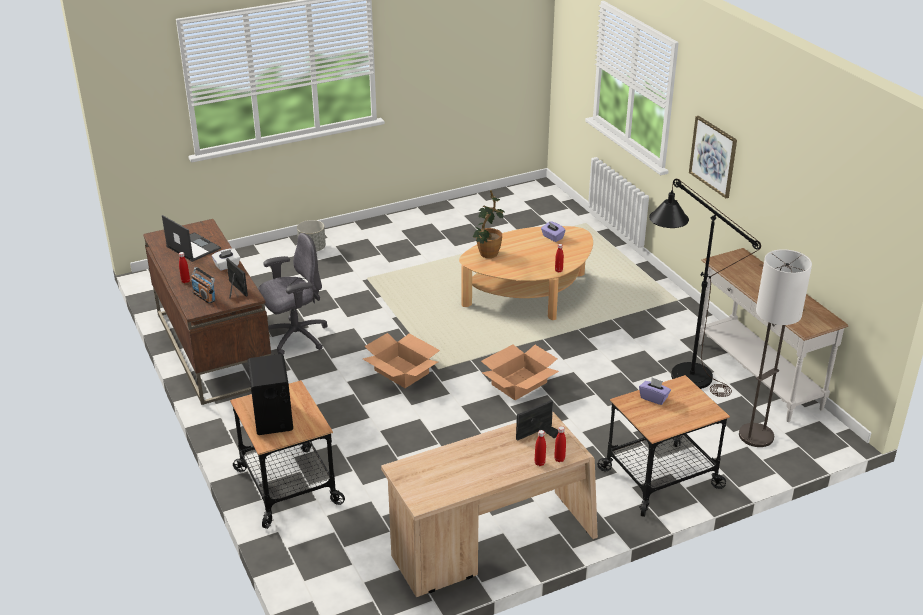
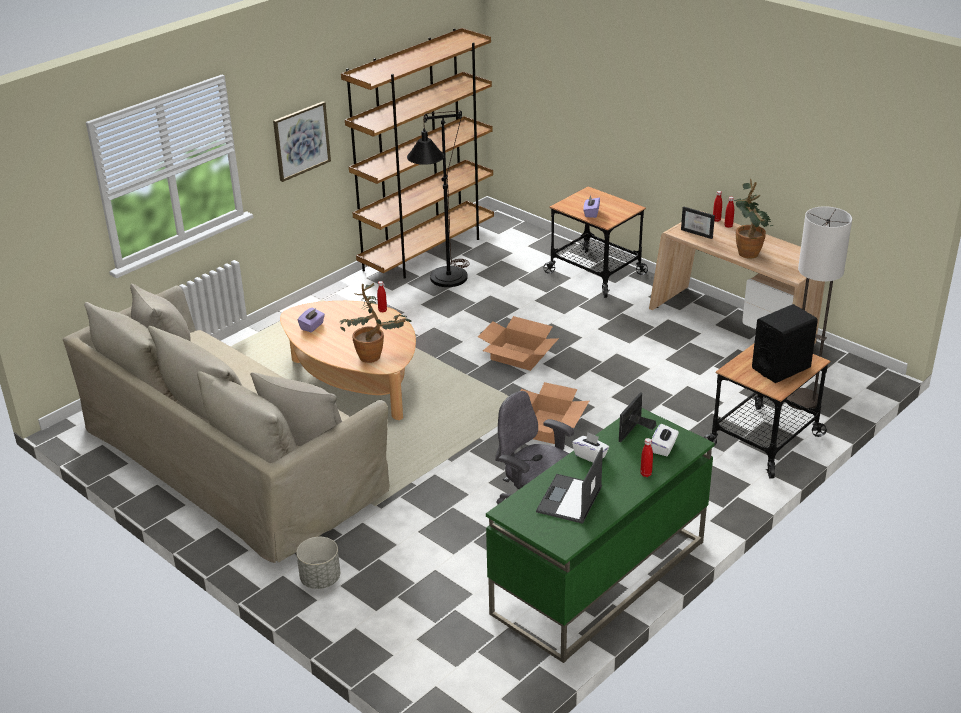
camera: 110 degrees left, 0 degrees up
brown desk [143,219,271,405] -> green desk [486,408,715,663]
radio [191,267,215,304] -> white tissue box [651,424,679,456]
white console table [698,248,848,422] -> brown bookcase [341,28,494,279]
floor lamp [739,249,812,447] -> floor lamp moved to [787,206,852,410]
none -> beige sofa [63,283,389,563]
none -> potted plant [734,179,776,259]

